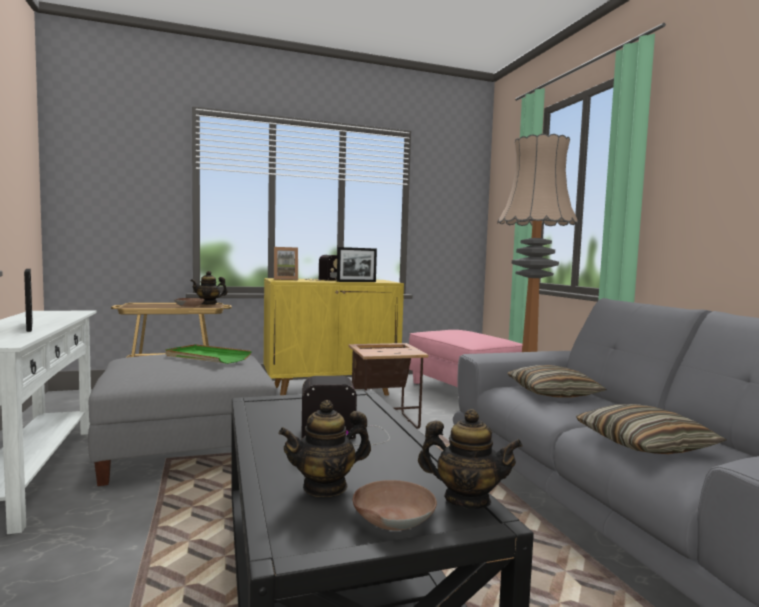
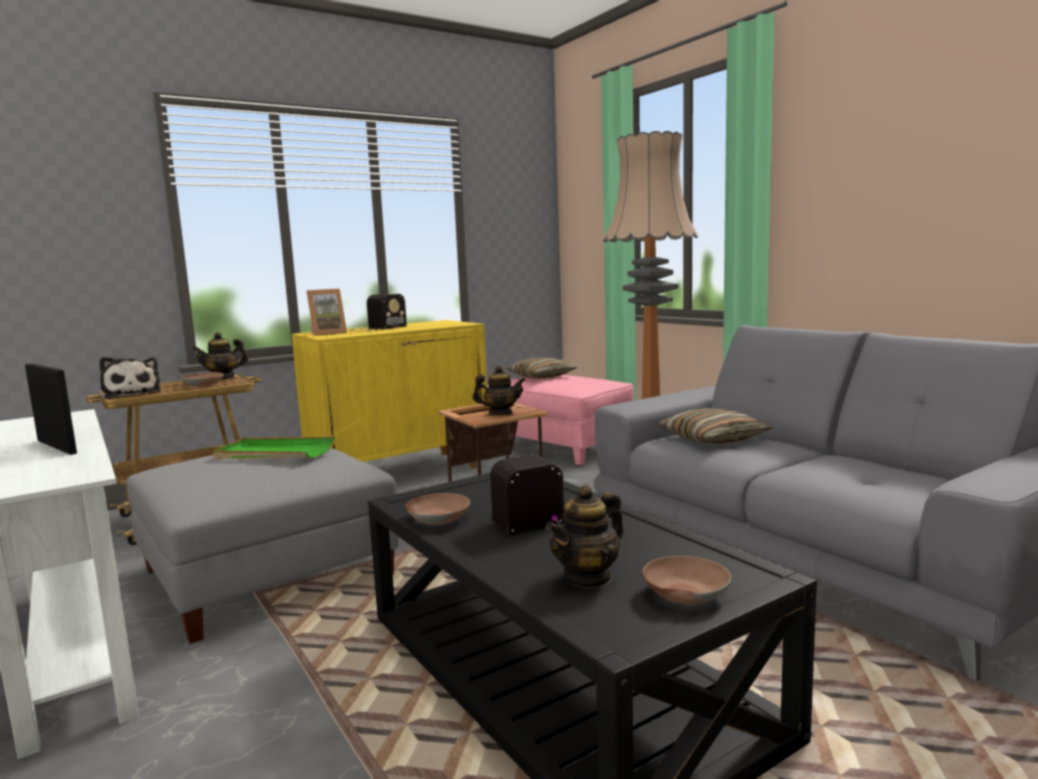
camera: 15 degrees left, 5 degrees up
picture frame [337,247,377,282] -> none
teapot [418,409,523,509] -> teapot moved to [473,366,526,415]
pillow [576,404,727,454] -> pillow moved to [507,358,577,379]
none -> plush toy [99,357,161,399]
none -> brown bowl [405,493,470,525]

